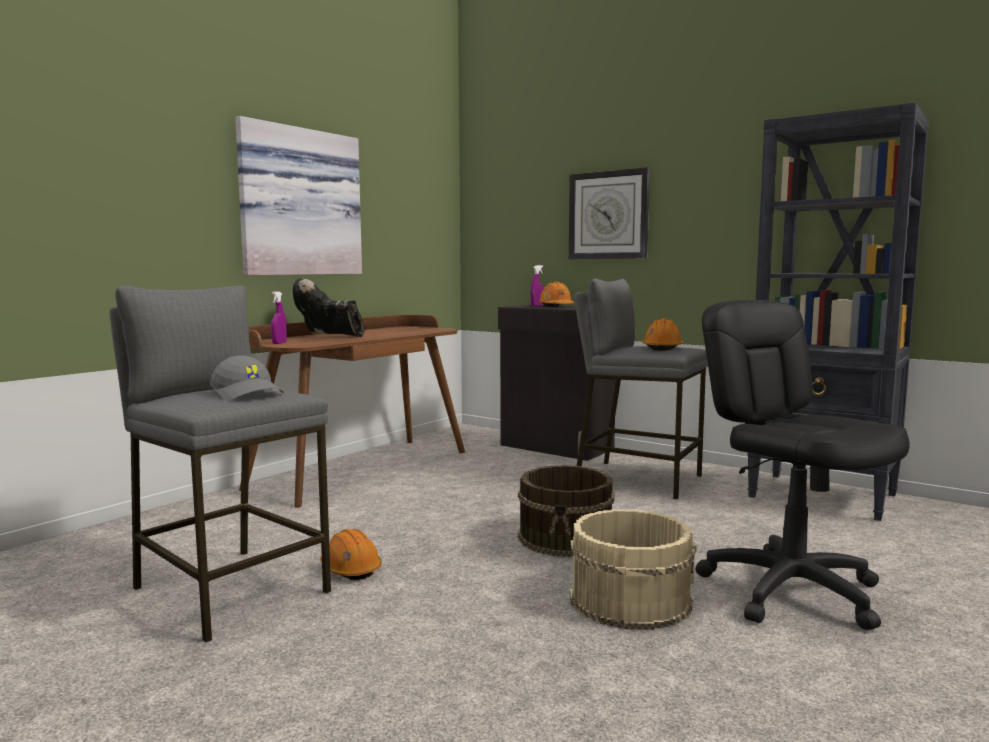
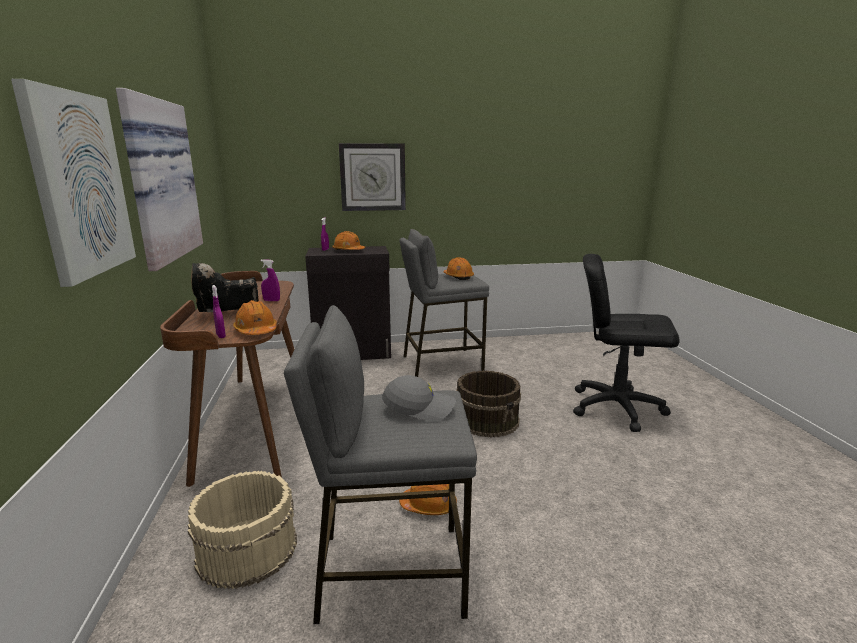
camera: 45 degrees left, 10 degrees up
beige bucket [570,509,697,630] -> beige bucket moved to [188,471,297,589]
black bookcase [747,102,929,521] -> none
none -> picture [11,79,136,287]
none -> orange hard hat [233,300,277,335]
none -> purple spray bottle [261,259,280,301]

